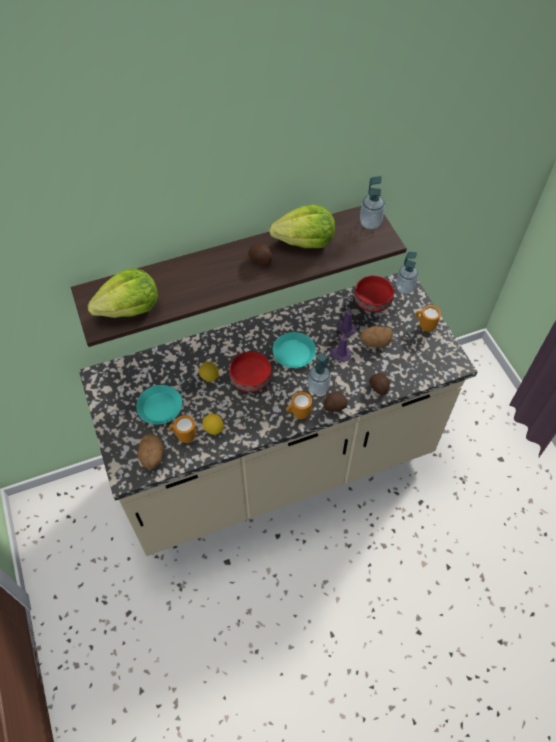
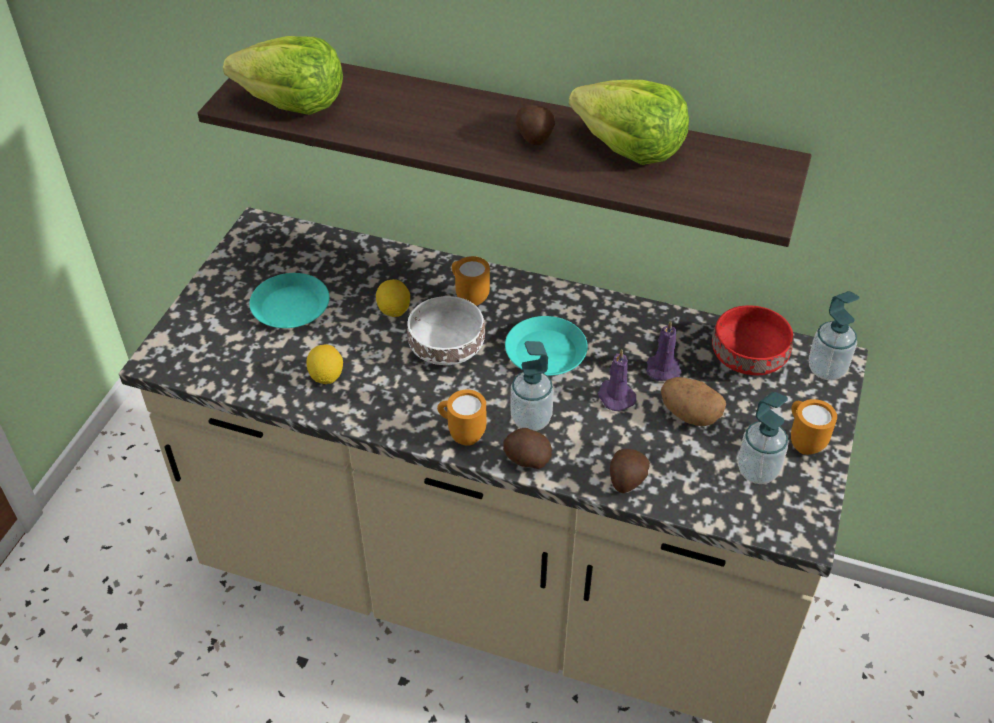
camera: 40 degrees right, 10 degrees down
potato [137,434,163,469] -> none
orange mug [169,415,196,443] -> orange mug moved to [452,256,490,306]
red bowl [230,351,272,392] -> white bowl [407,296,485,365]
soap dispenser [360,176,385,229] -> soap dispenser moved to [738,392,788,484]

